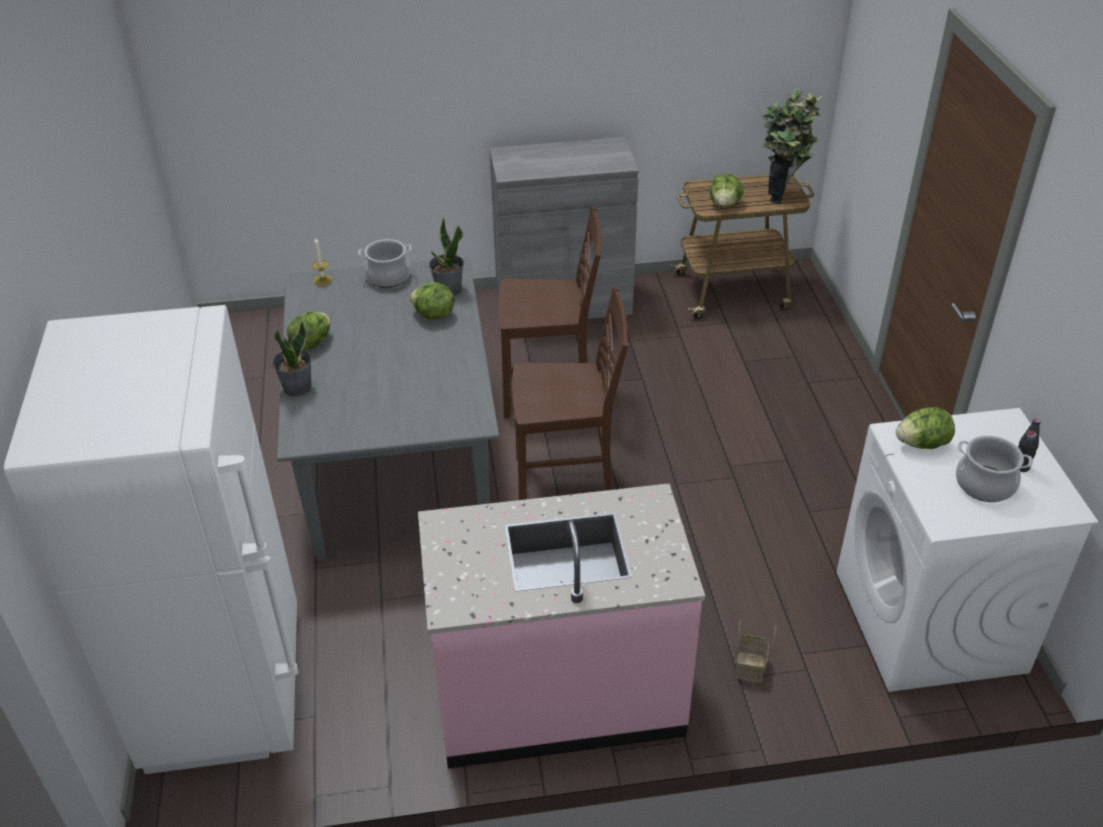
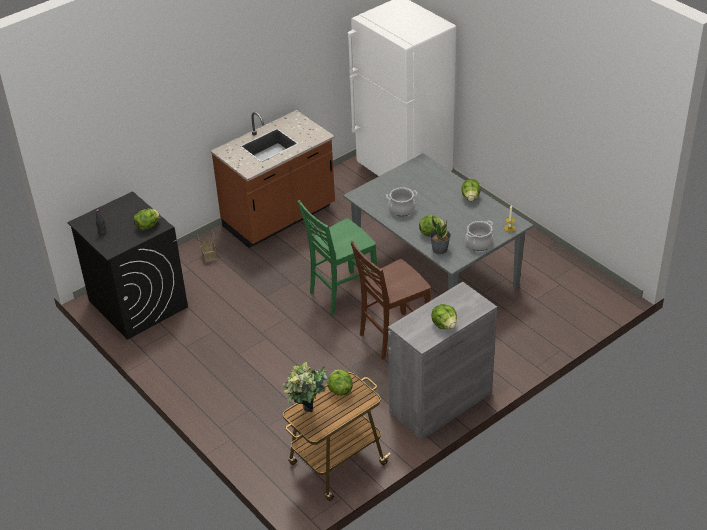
camera: 150 degrees right, 0 degrees up
potted plant [272,322,311,396] -> none
pink counter [418,483,705,768] -> brown counter [211,110,335,248]
brown chair [512,287,629,500] -> green chair [298,200,377,315]
white washing machine [837,408,1098,692] -> black washing machine [67,191,188,340]
cooking pot [956,435,1033,502] -> cooking pot moved to [386,187,417,216]
none -> lettuce [431,304,457,329]

